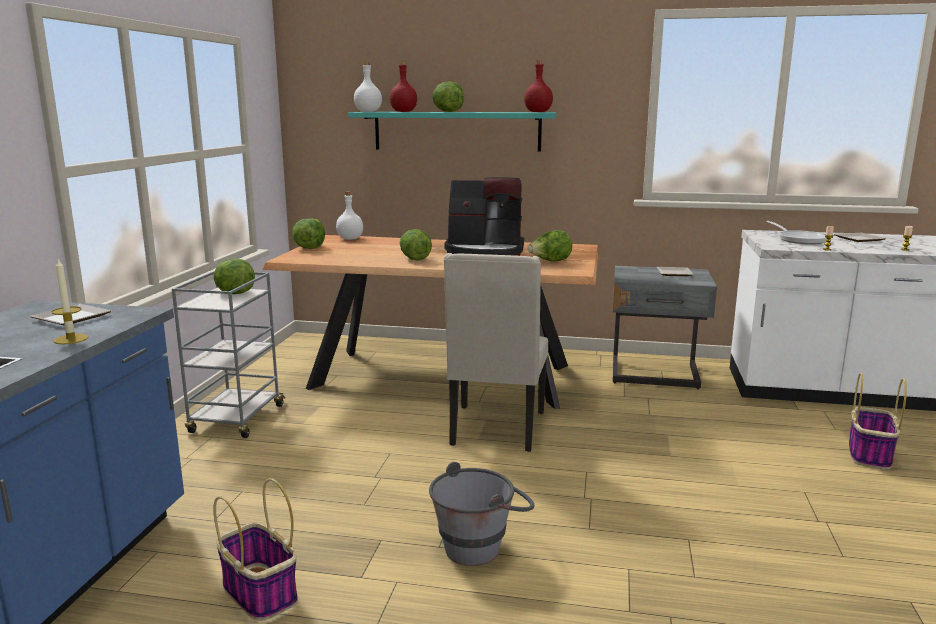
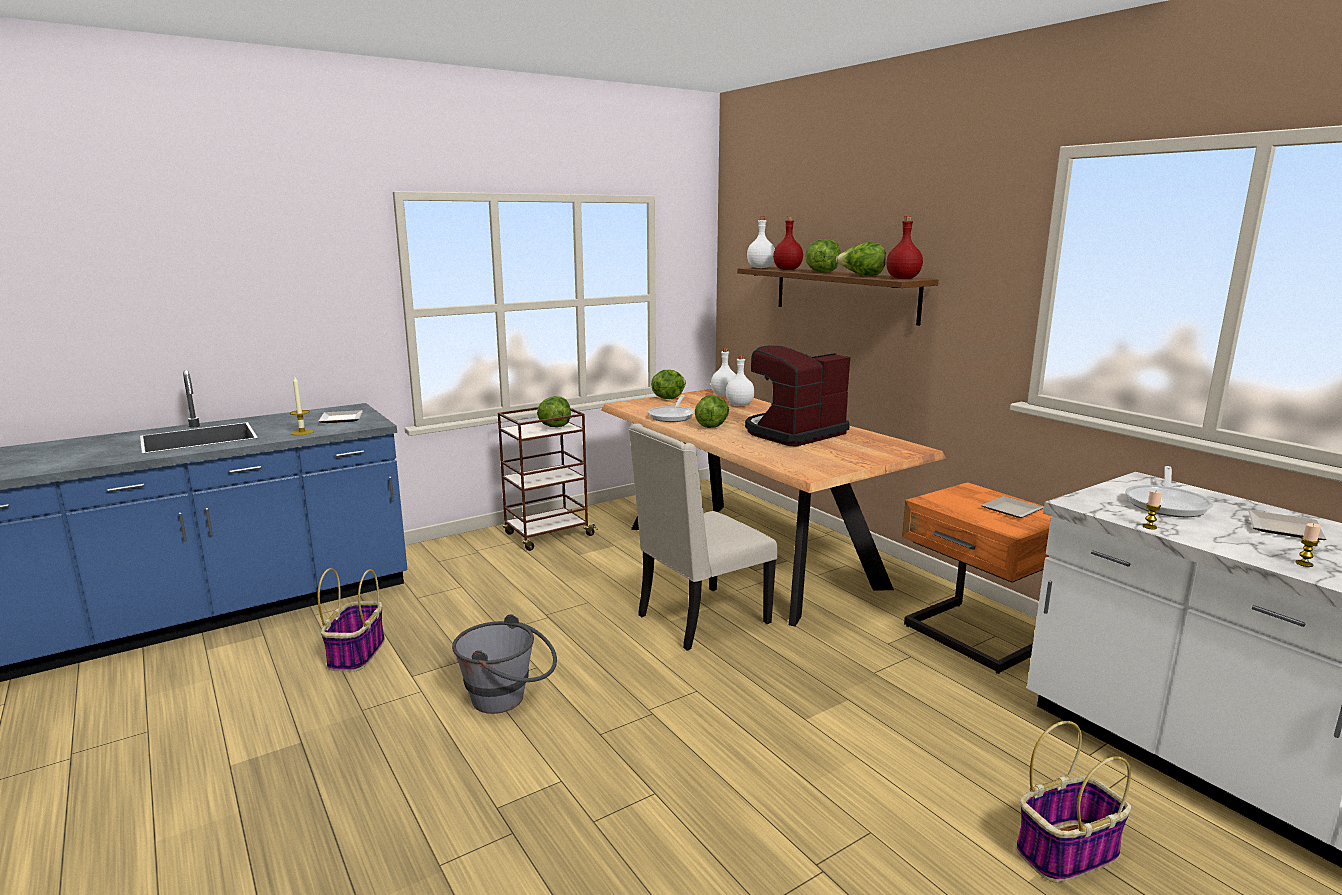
camera: 45 degrees right, 0 degrees up
grey cart [172,271,285,438] -> brown cart [498,407,598,551]
turquoise shelf [348,112,556,152] -> brown shelf [737,267,939,326]
coffee machine [445,177,524,256] -> coffee machine turned 90 degrees clockwise [745,346,850,446]
lettuce [527,230,572,262] -> lettuce moved to [836,242,886,276]
grey nightstand [613,266,717,389] -> orange nightstand [902,482,1051,674]
none -> frying pan [648,395,695,422]
none -> white bottle [726,355,755,406]

